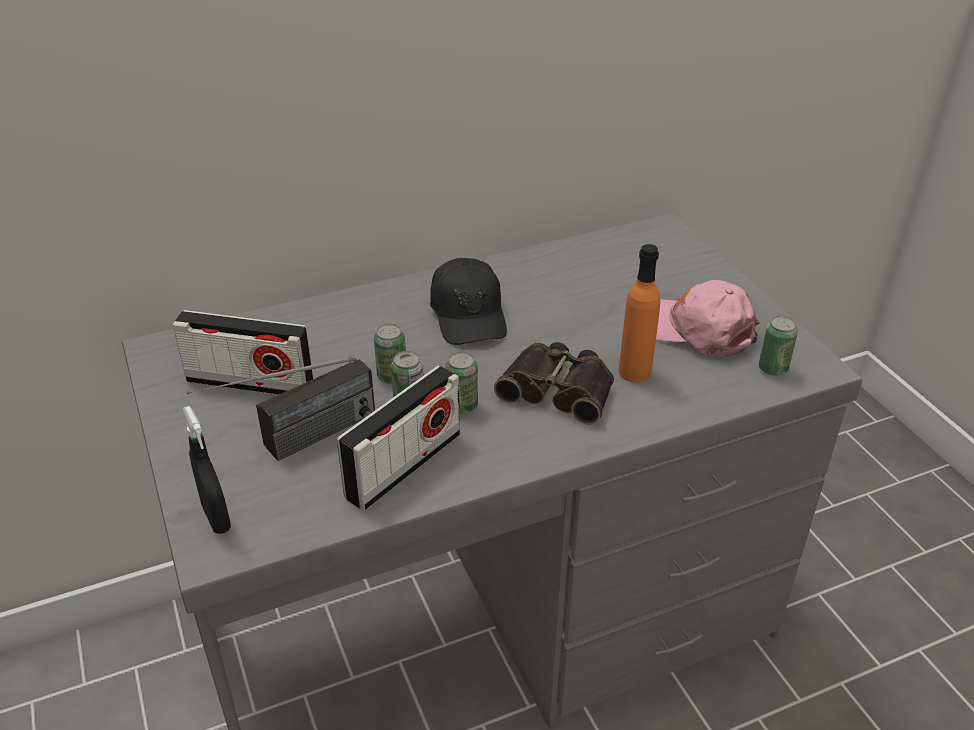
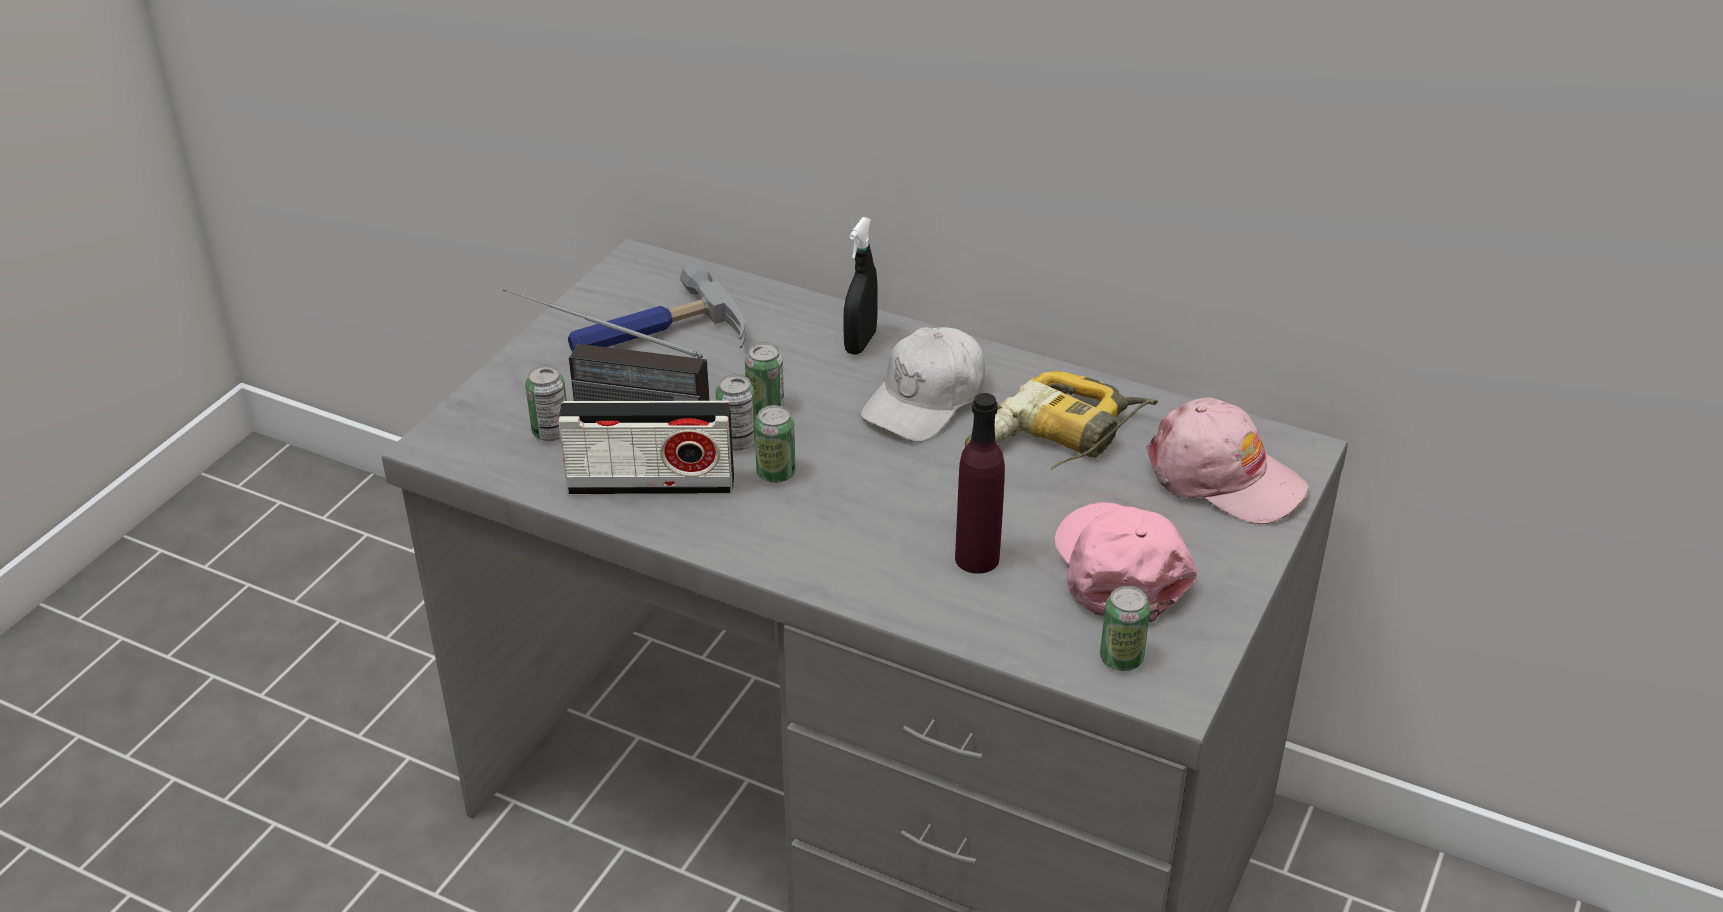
camera: 50 degrees right, 0 degrees up
radio [173,310,314,395] -> hammer [568,263,746,352]
black spray bottle [183,406,231,534] -> black spray bottle moved to [843,217,878,355]
black cap [430,258,507,345] -> white cap [860,327,985,442]
binoculars [494,342,614,425] -> none
orange bottle [619,244,660,383] -> purple bottle [955,393,1005,574]
none -> can [525,365,567,441]
none -> power drill [965,371,1158,470]
none -> pink cap [1146,397,1308,524]

